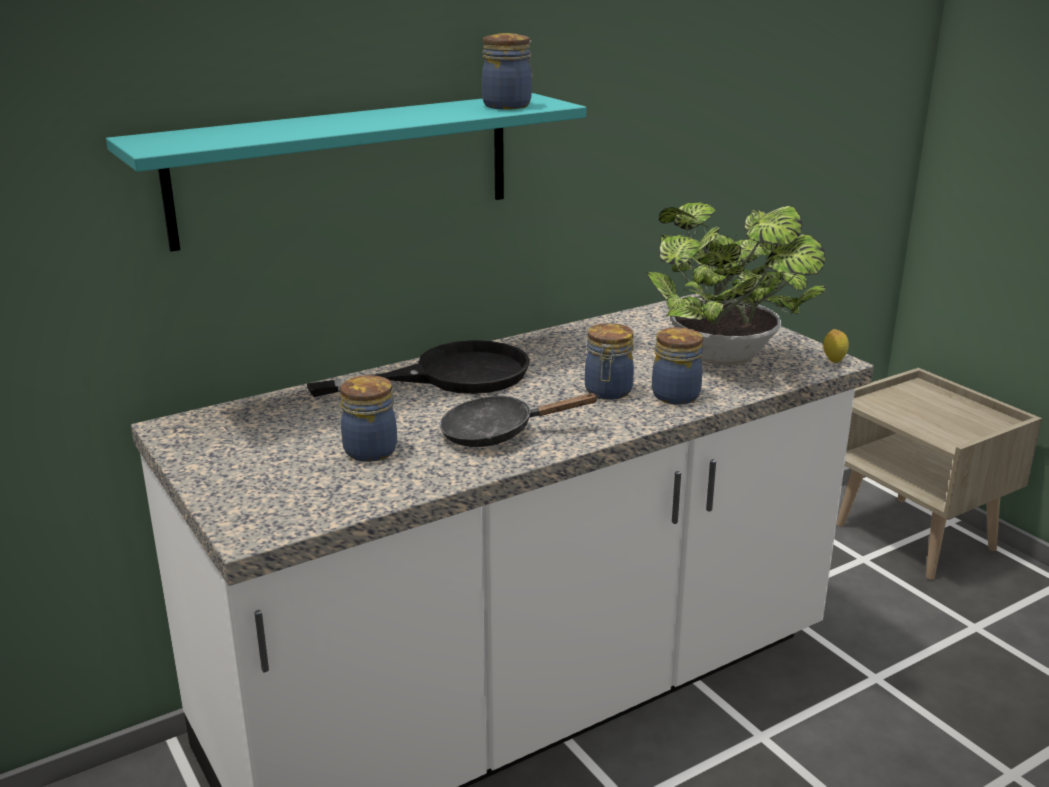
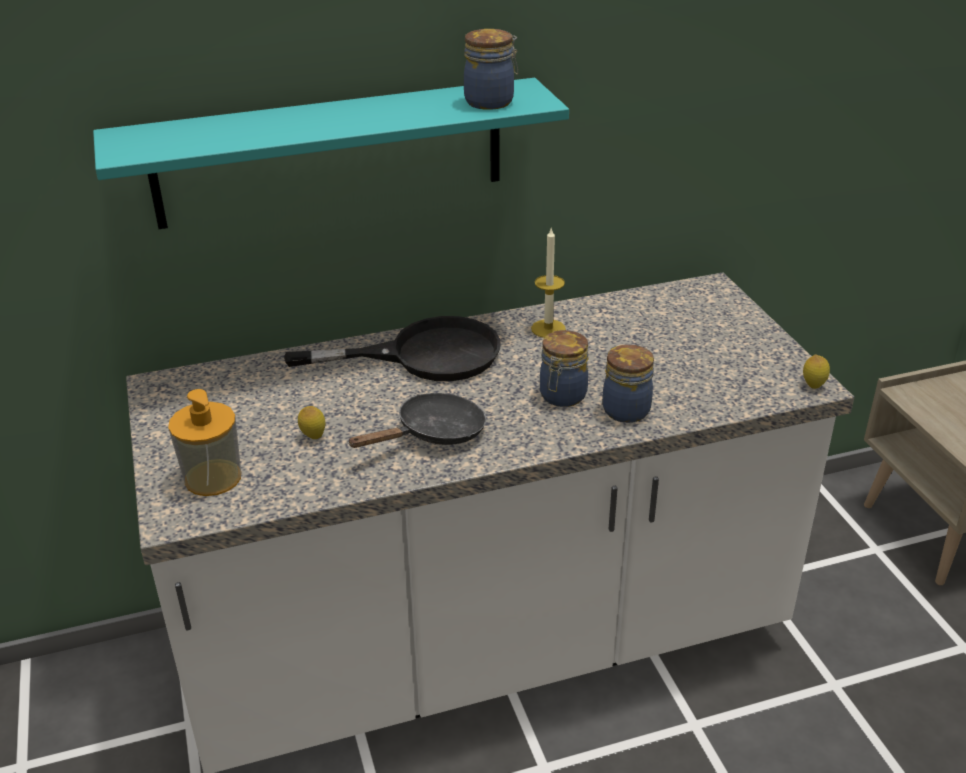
camera: 15 degrees right, 10 degrees up
jar [340,375,397,462] -> lemon [298,406,326,439]
black frying pan [439,393,599,447] -> black frying pan turned 135 degrees clockwise [347,393,486,448]
potted plant [647,202,826,366] -> none
none -> soap dispenser [168,389,241,496]
none -> candle [531,227,566,338]

